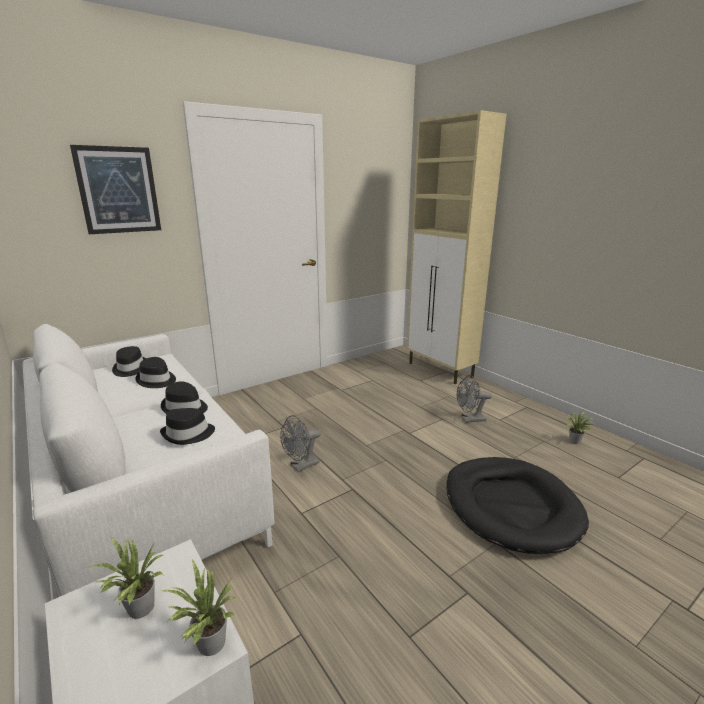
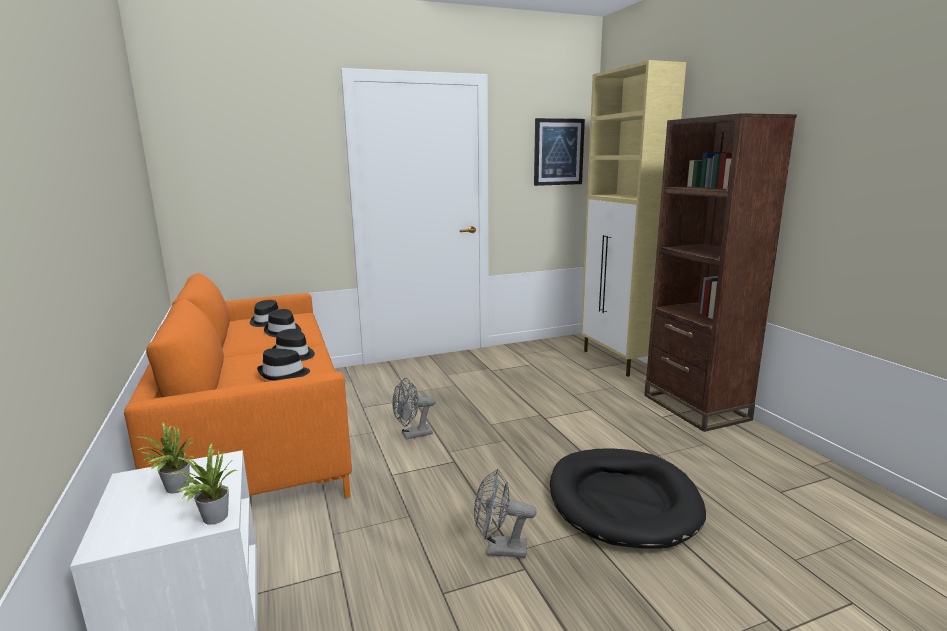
camera: 15 degrees right, 5 degrees down
white sofa [23,324,274,597] -> orange sofa [124,273,352,498]
picture [70,145,161,234] -> picture moved to [534,118,585,186]
grey fan [457,375,492,423] -> grey fan moved to [474,469,537,558]
potted plant [566,411,595,444] -> none
none -> brown bookcase [644,113,797,432]

